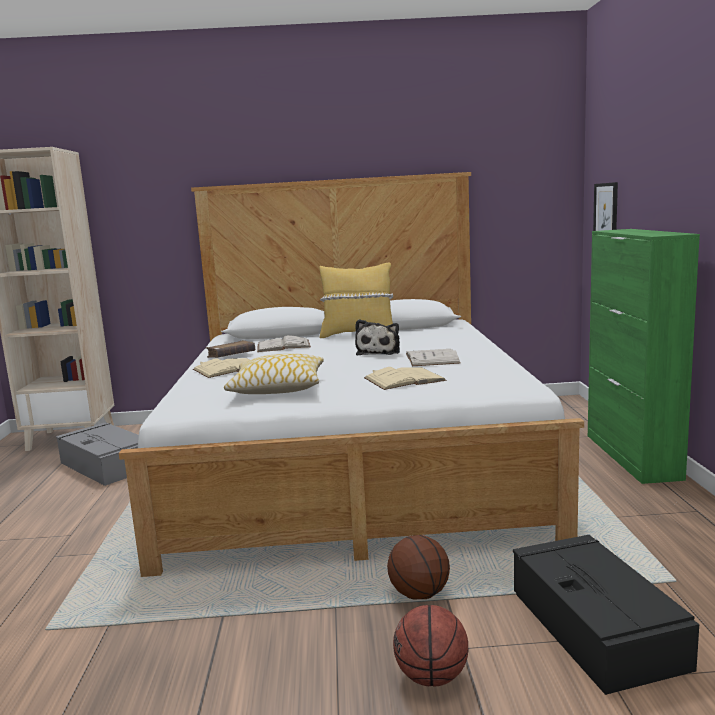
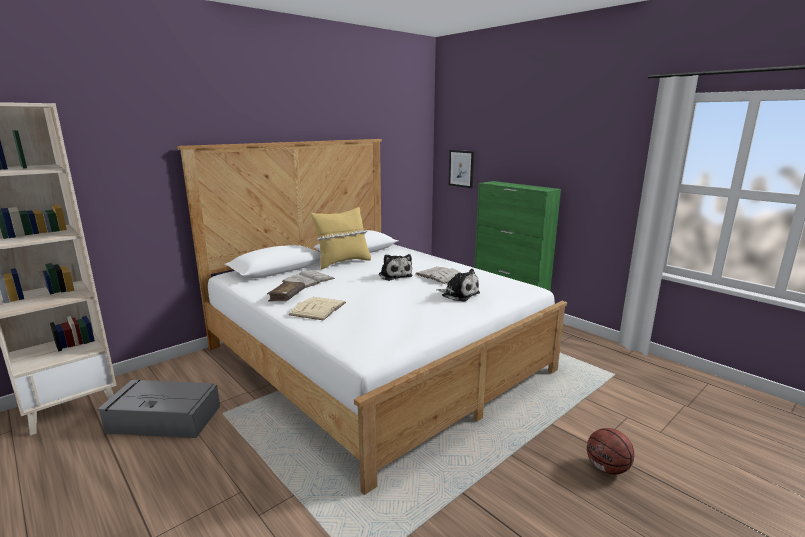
camera: 40 degrees left, 5 degrees up
pillow [224,354,324,394] -> none
beige book [364,367,447,390] -> plush toy [436,269,480,302]
basketball [387,535,450,599] -> none
black storage box [513,535,699,695] -> none

